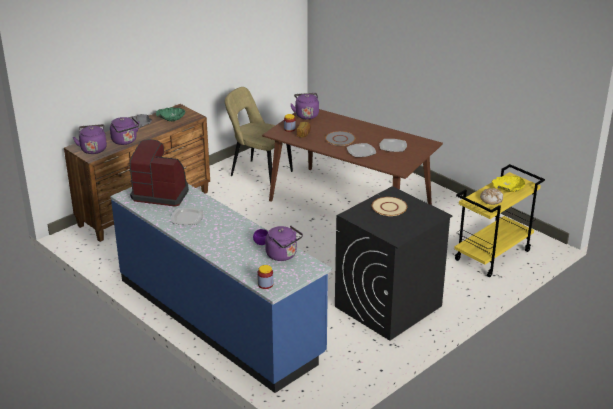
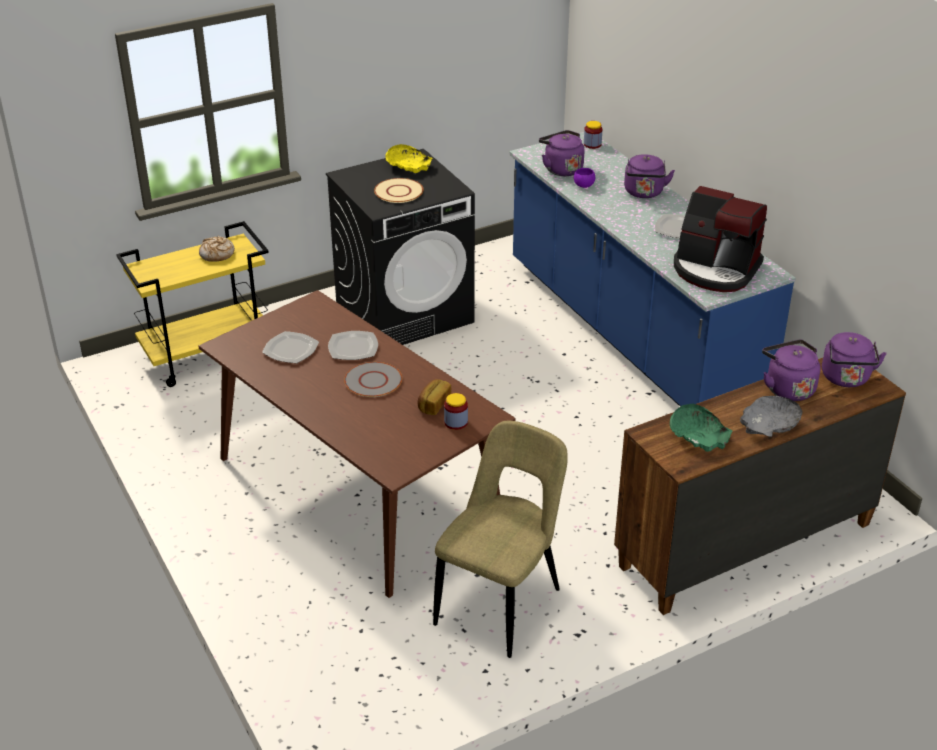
camera: 165 degrees left, 5 degrees up
beige chair [225,87,293,186] -> beige chair turned 105 degrees counterclockwise [433,421,568,658]
purple kettle [290,93,319,119] -> purple kettle moved to [624,154,675,198]
yellow bowl [492,176,525,192] -> yellow bowl moved to [385,144,433,173]

